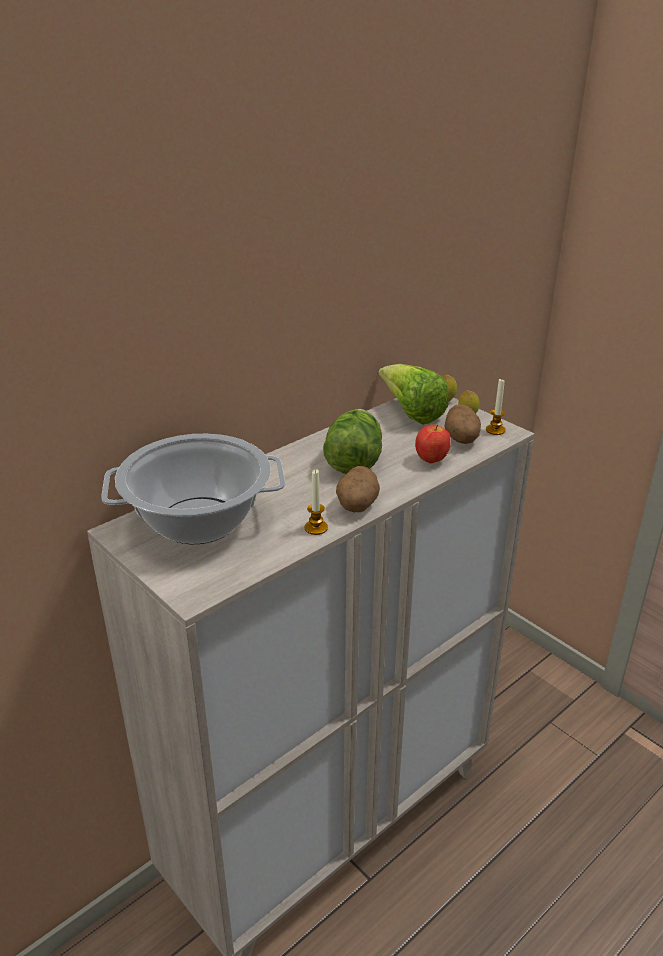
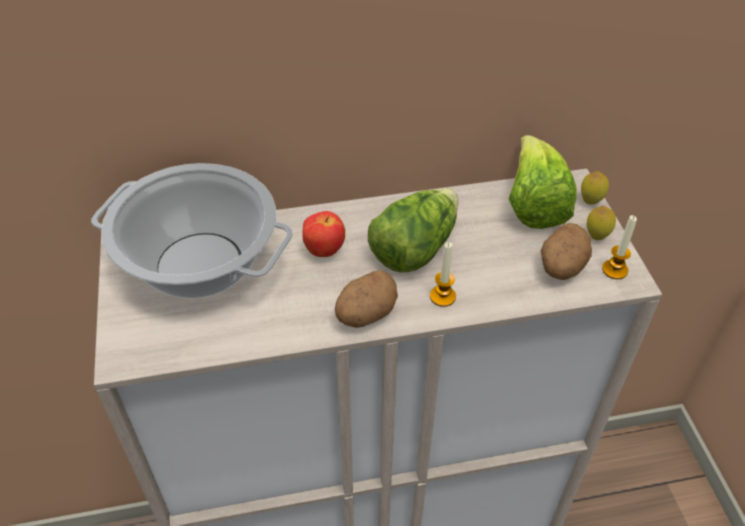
camera: 30 degrees right, 15 degrees up
candle [304,469,328,535] -> candle moved to [430,242,456,307]
apple [415,424,451,463] -> apple moved to [302,211,345,257]

